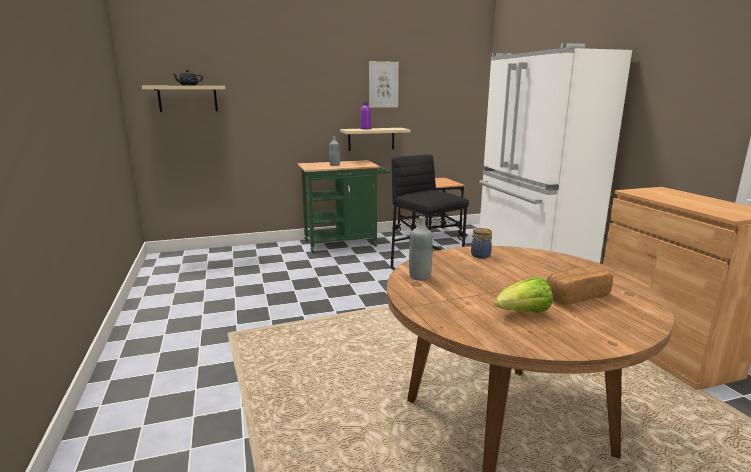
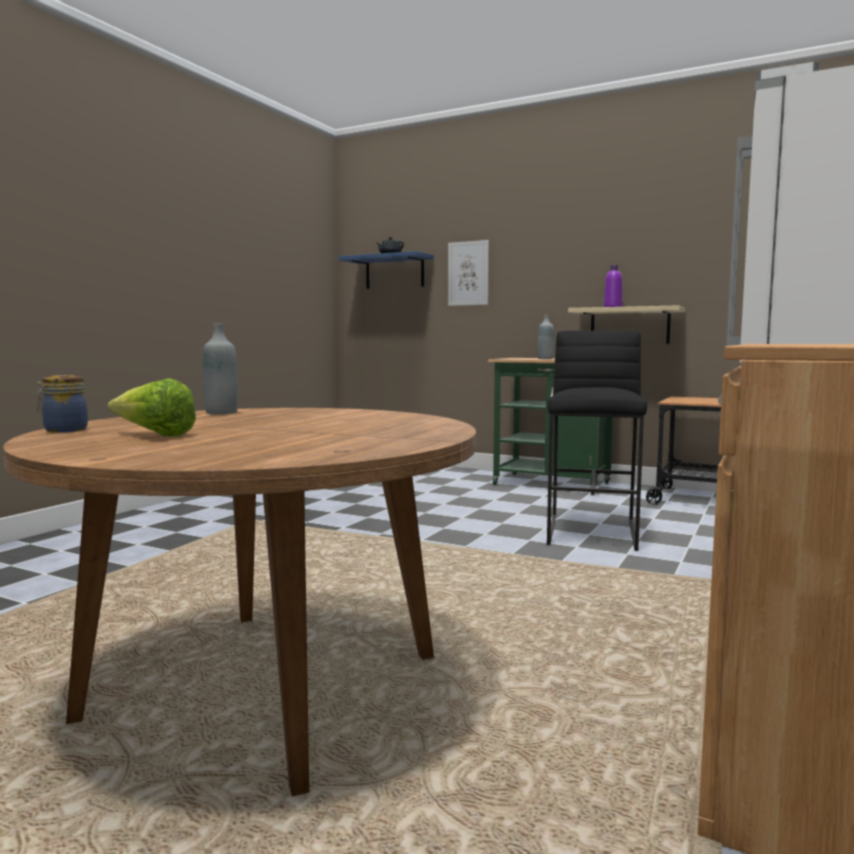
camera: 45 degrees right, 10 degrees down
beige shelf [142,86,225,112] -> blue shelf [338,251,434,289]
picture [369,61,399,108] -> picture moved to [448,240,489,306]
jar [471,228,492,259] -> jar moved to [37,375,88,433]
bread [546,266,613,305] -> none

